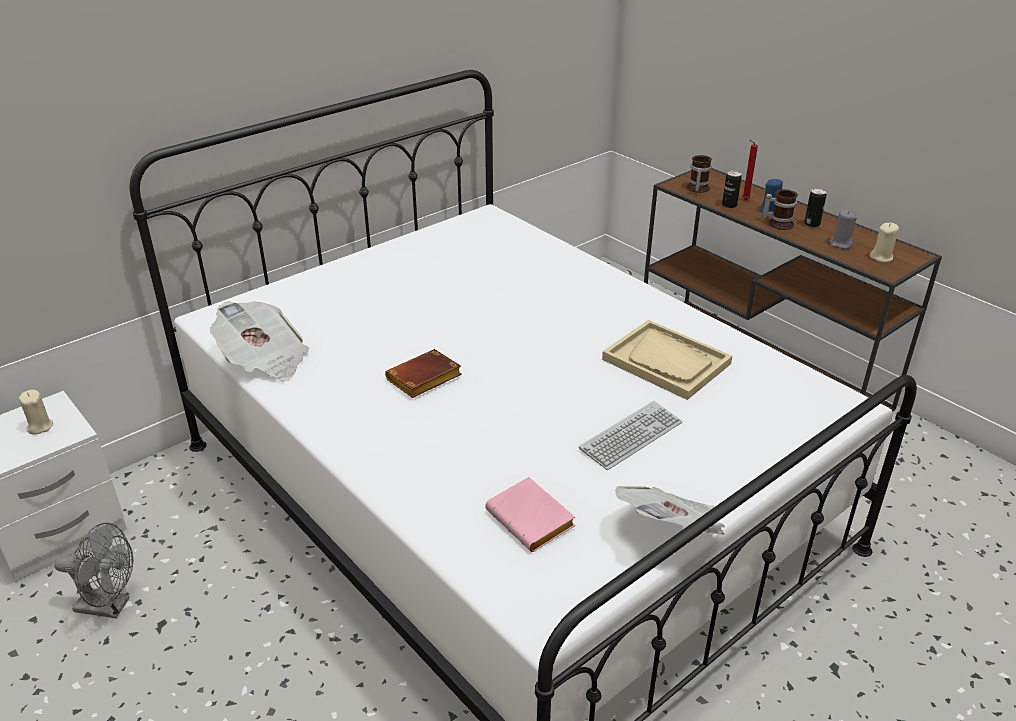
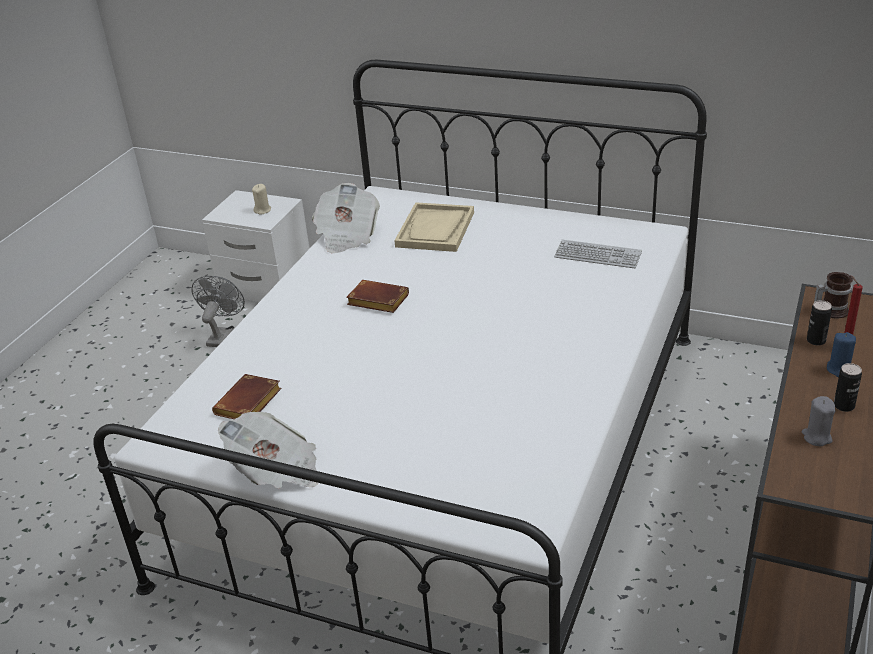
camera: 65 degrees right, 0 degrees up
grey fan [54,522,133,618] -> grey fan turned 150 degrees counterclockwise [191,276,245,347]
pink book [485,477,575,552] -> brown book [212,374,282,419]
keyboard [579,401,682,470] -> keyboard moved to [554,240,642,268]
beige tray [602,320,732,400] -> beige tray moved to [394,202,474,252]
mug [762,189,798,230] -> none
beige candle [869,223,899,262] -> none

